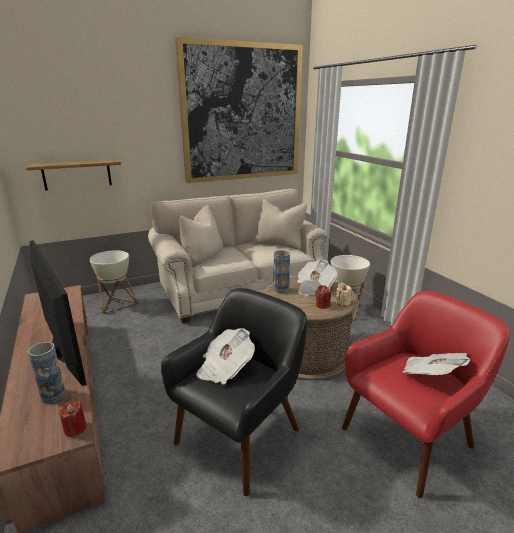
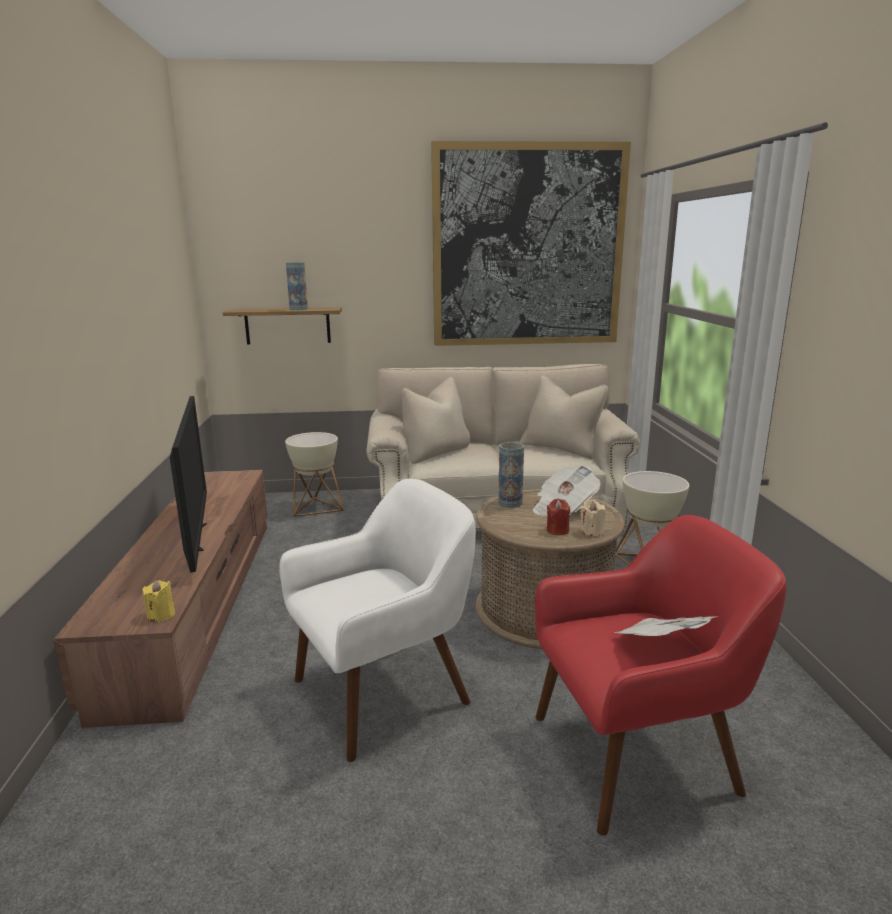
camera: 20 degrees right, 5 degrees down
vase [28,342,66,404] -> vase moved to [286,262,308,310]
red candle [59,401,87,437] -> yellow candle [142,580,175,622]
black armchair [161,288,307,496] -> white armchair [279,479,476,762]
newspaper [196,328,255,384] -> none

